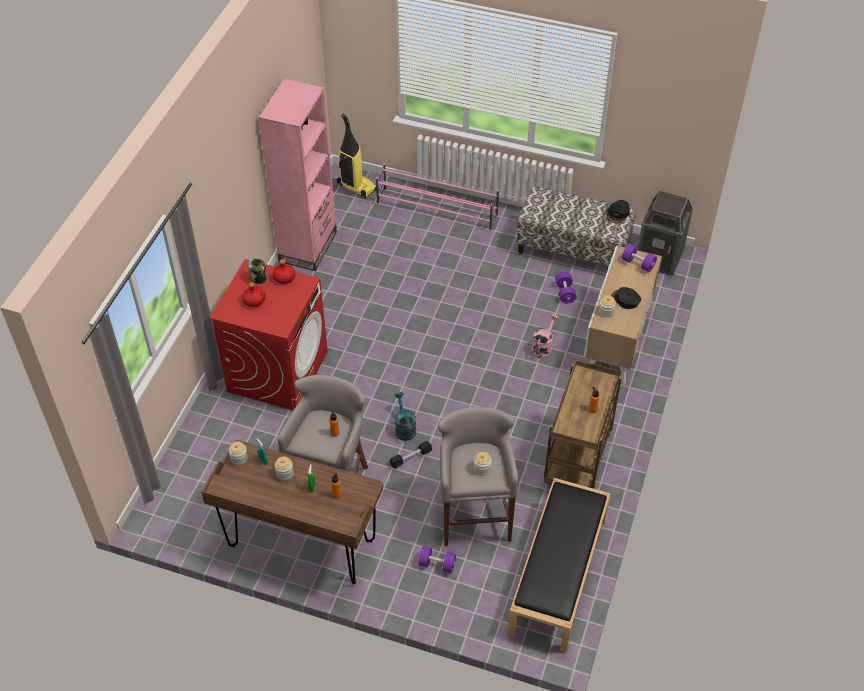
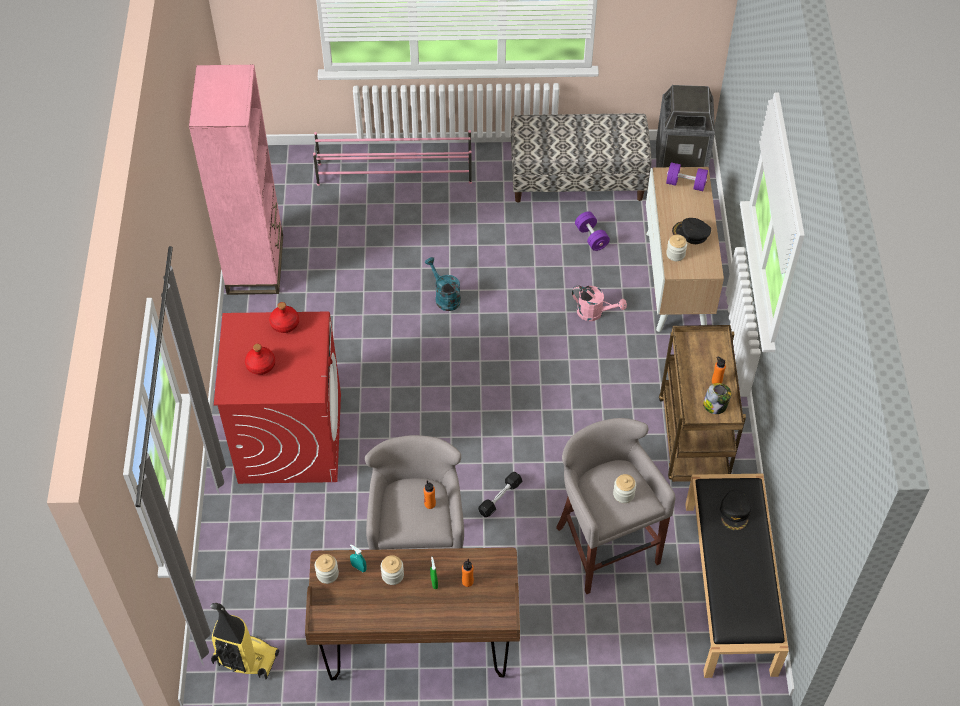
camera: 20 degrees left, 5 degrees up
jar [248,258,267,284] -> jar moved to [703,383,732,414]
vacuum cleaner [337,114,376,199] -> vacuum cleaner moved to [210,603,279,679]
turquoise watering can [395,392,416,441] -> turquoise watering can moved to [425,257,461,311]
purple dumbbell [418,546,456,573] -> none
pink watering can [531,314,559,359] -> pink watering can turned 105 degrees clockwise [572,286,627,321]
black cap [607,200,630,223] -> black cap moved to [720,490,751,531]

